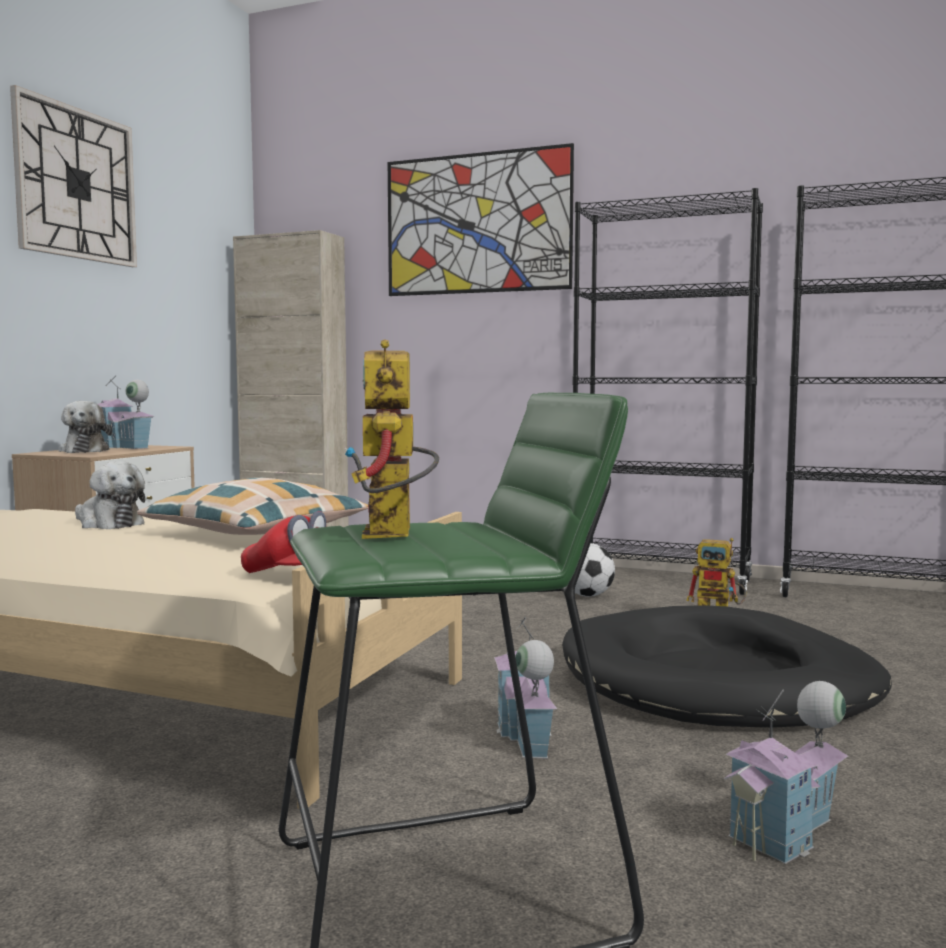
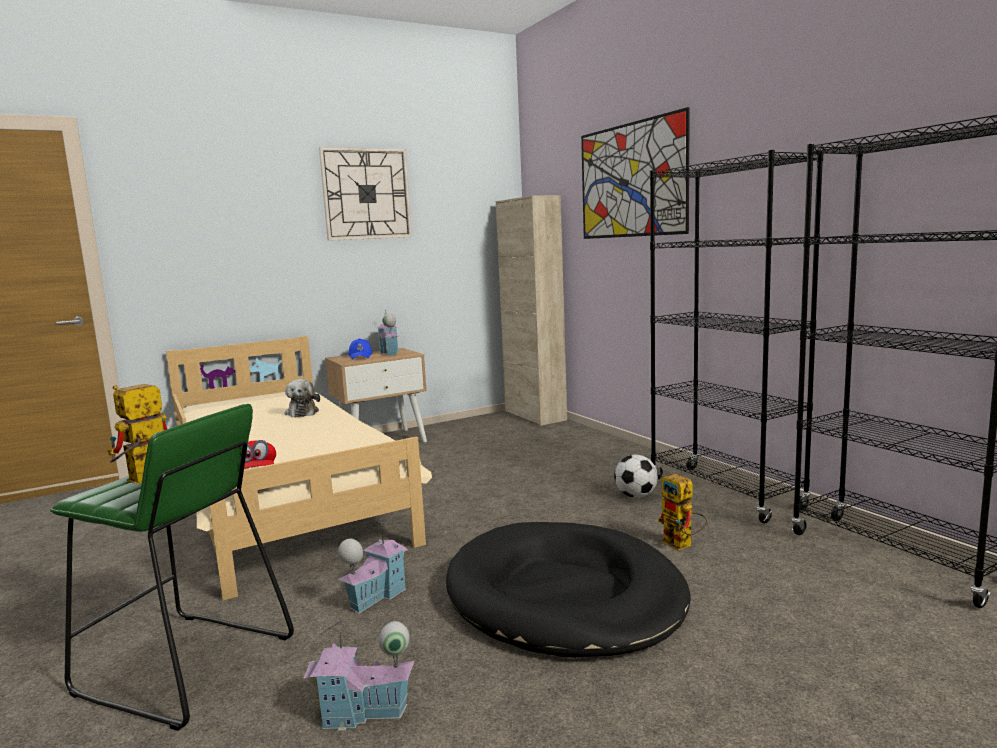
camera: 40 degrees right, 5 degrees up
plush toy [58,401,113,453] -> blue cap [348,338,373,359]
pillow [137,478,368,535] -> none

